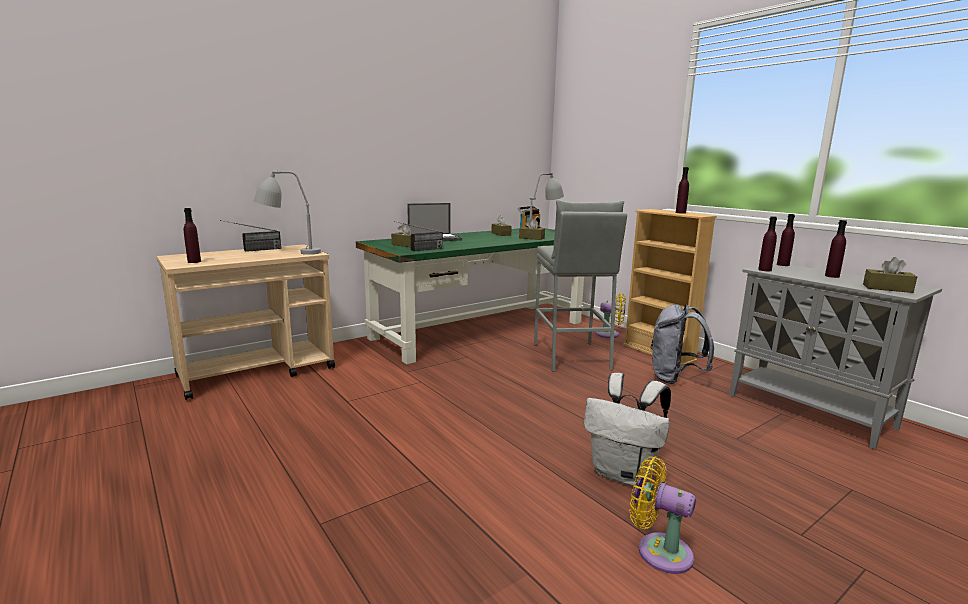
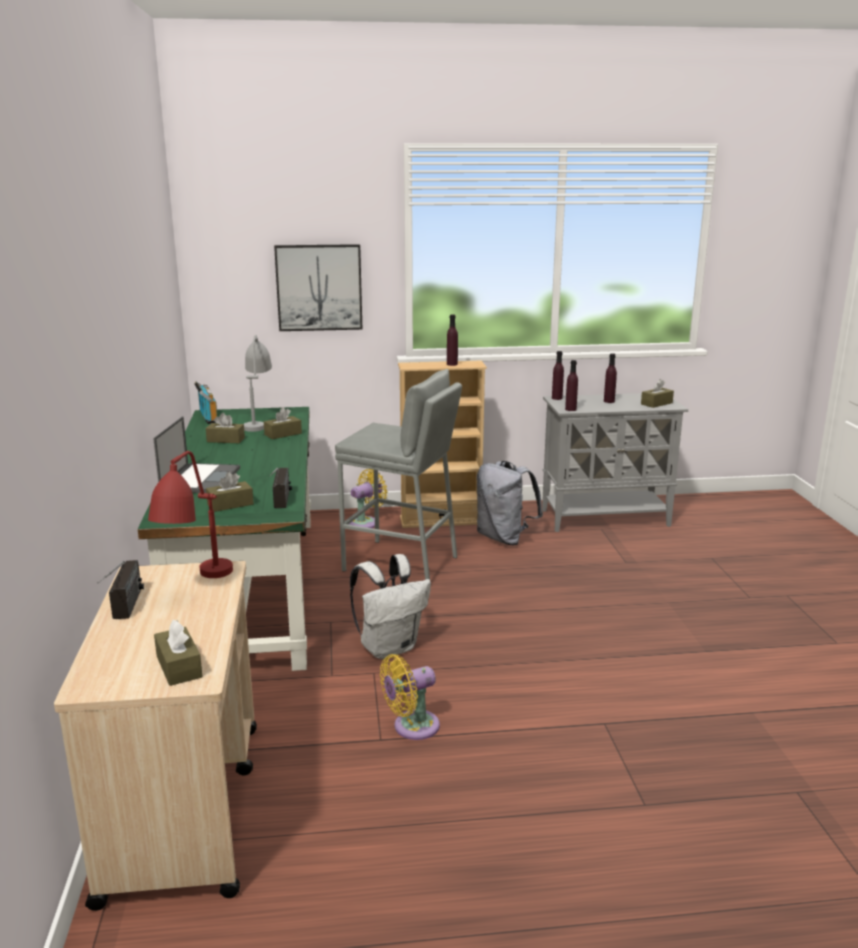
camera: 60 degrees left, 5 degrees up
purple bottle [184,208,201,263] -> brown tissue box [154,620,203,686]
grey table lamp [254,171,321,255] -> red table lamp [148,451,233,578]
white backpack [584,373,671,486] -> white backpack moved to [350,554,431,659]
yellow fan [630,457,696,574] -> yellow fan moved to [380,654,440,740]
none -> picture [274,244,362,331]

